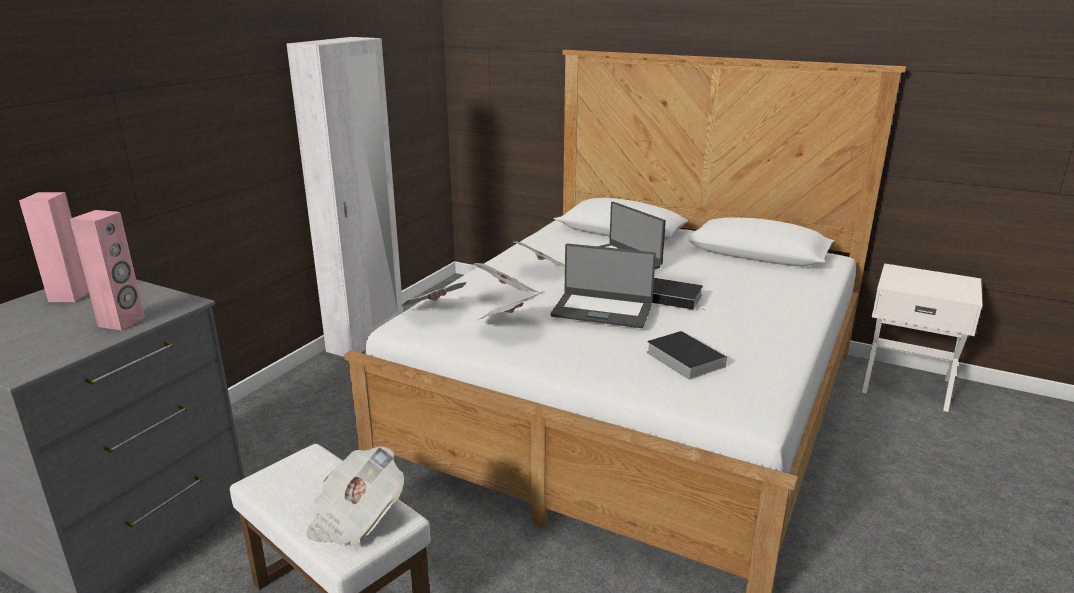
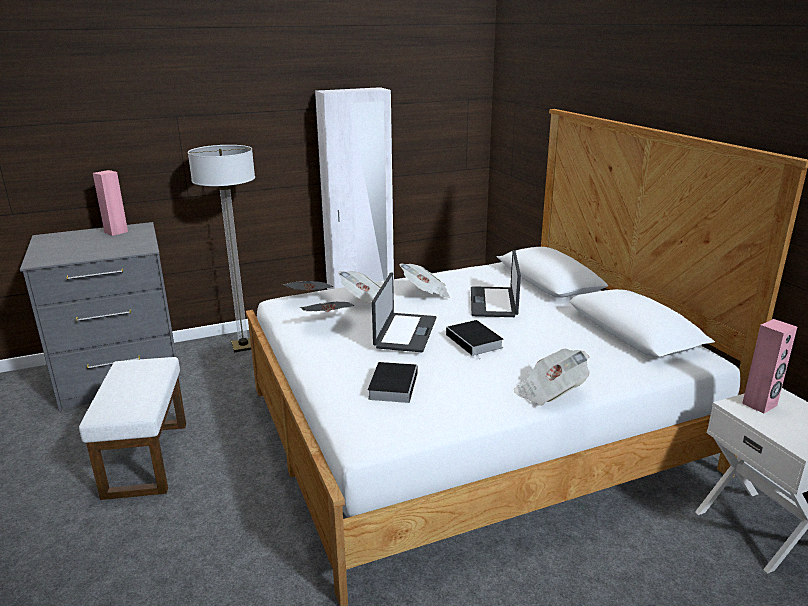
camera: 40 degrees right, 0 degrees up
pink speaker [70,210,145,331] -> pink speaker moved to [742,319,797,413]
newspaper [306,446,404,546] -> newspaper moved to [514,349,590,406]
laptop [551,244,656,328] -> laptop turned 135 degrees counterclockwise [372,273,436,352]
none -> floor lamp [188,145,255,352]

